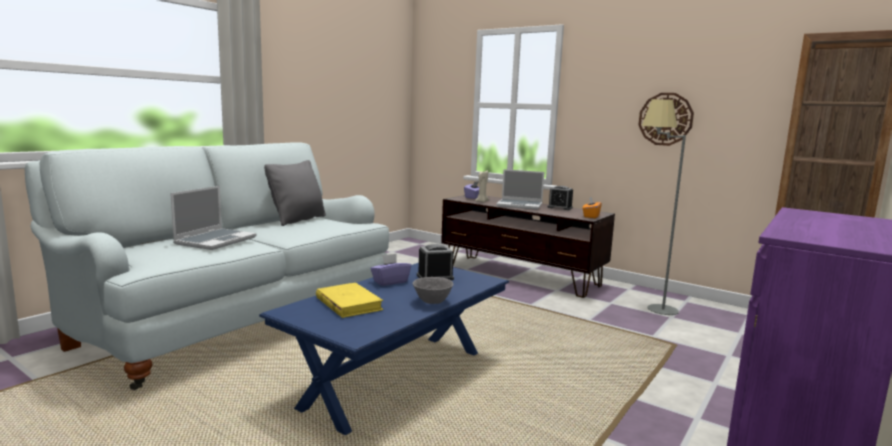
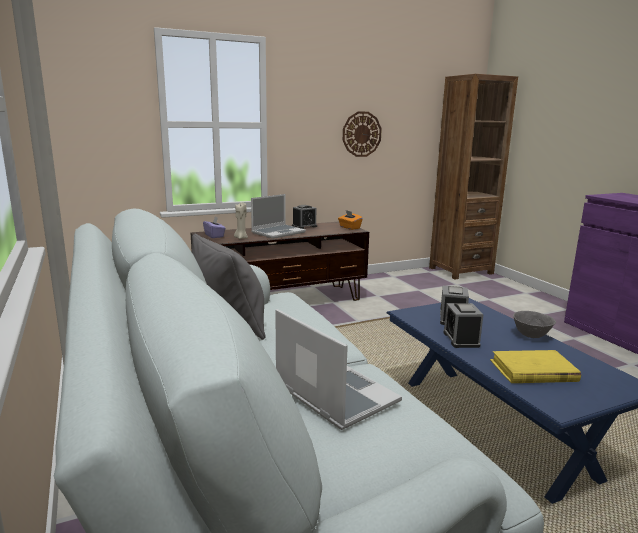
camera: 60 degrees left, 5 degrees up
purple tissue box [370,254,411,286] -> alarm clock [443,303,484,348]
grey floor lamp [642,99,686,315] -> none

